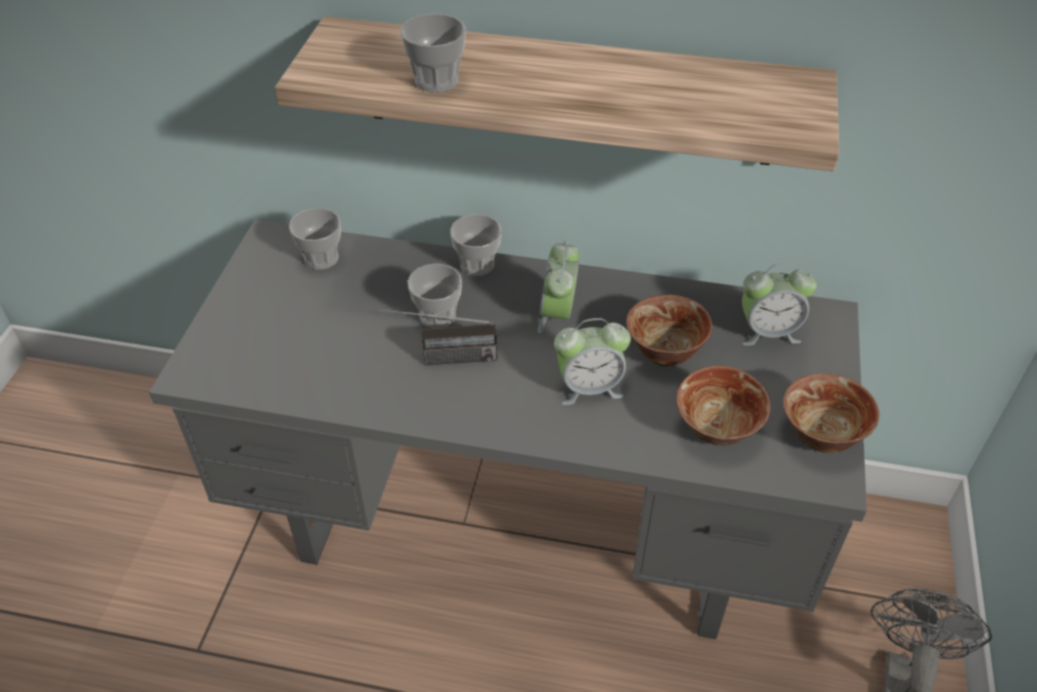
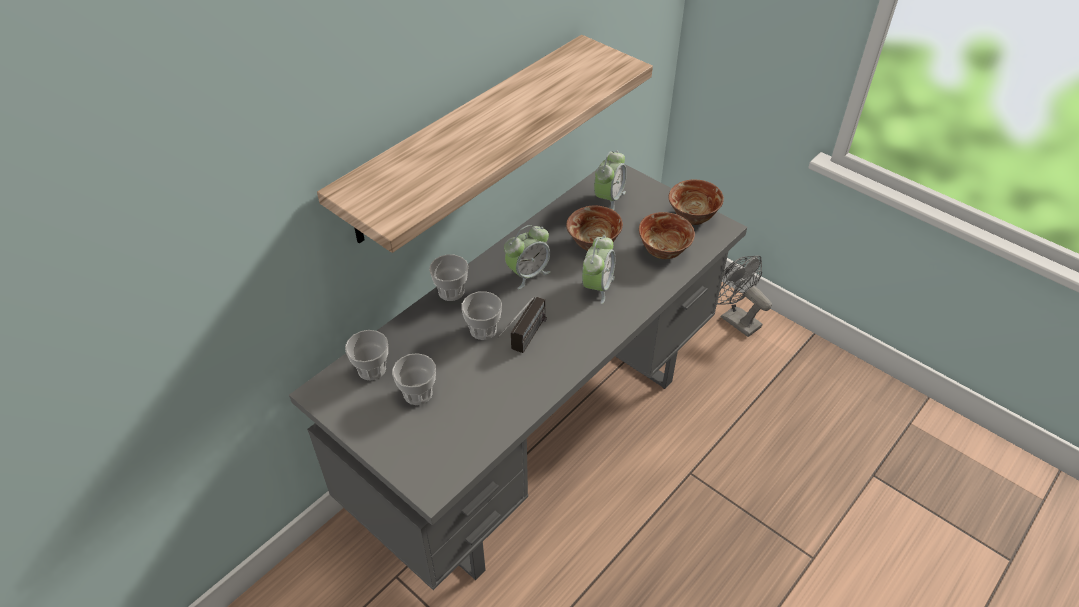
camera: 60 degrees left, 0 degrees up
cup [400,13,466,93] -> cup moved to [392,353,436,405]
alarm clock [538,241,579,334] -> alarm clock turned 75 degrees counterclockwise [504,225,551,290]

